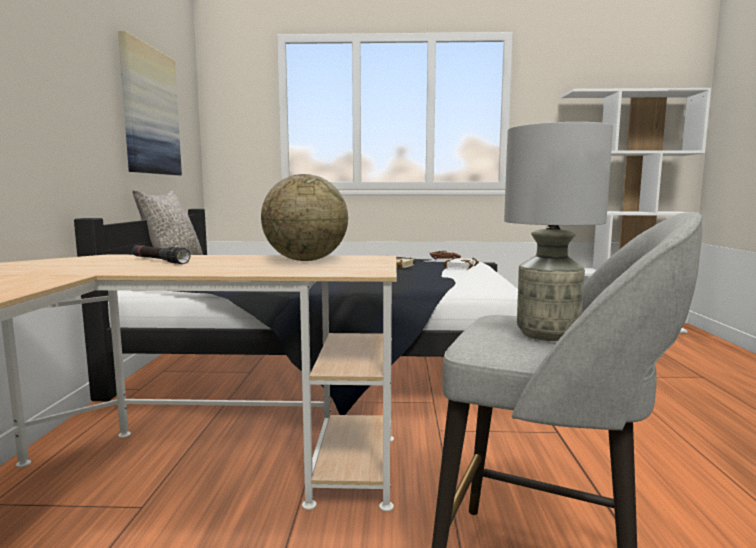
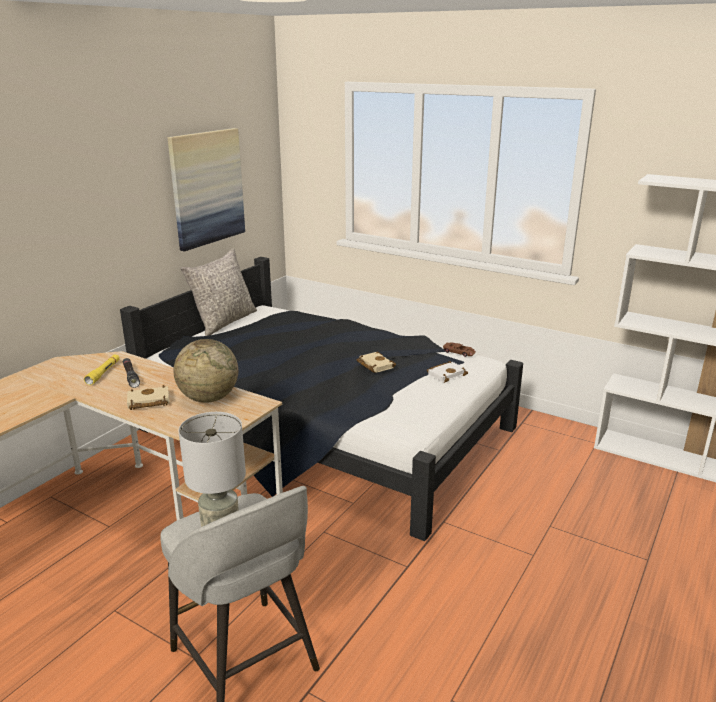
camera: 30 degrees right, 15 degrees up
none -> yellow flashlight [84,354,120,385]
none -> beige book [127,385,170,410]

